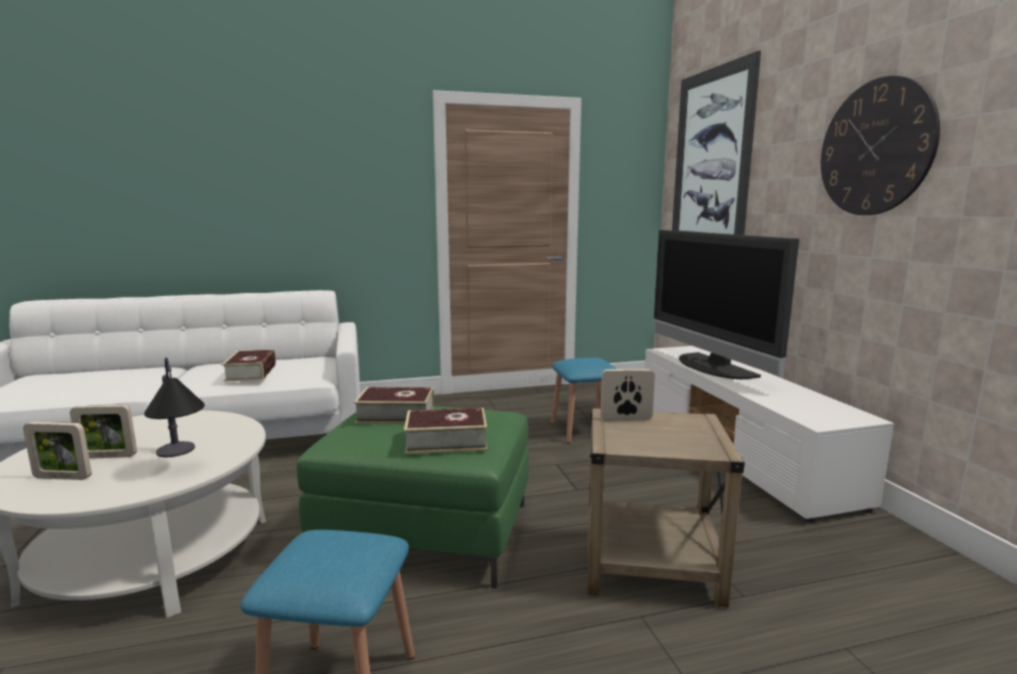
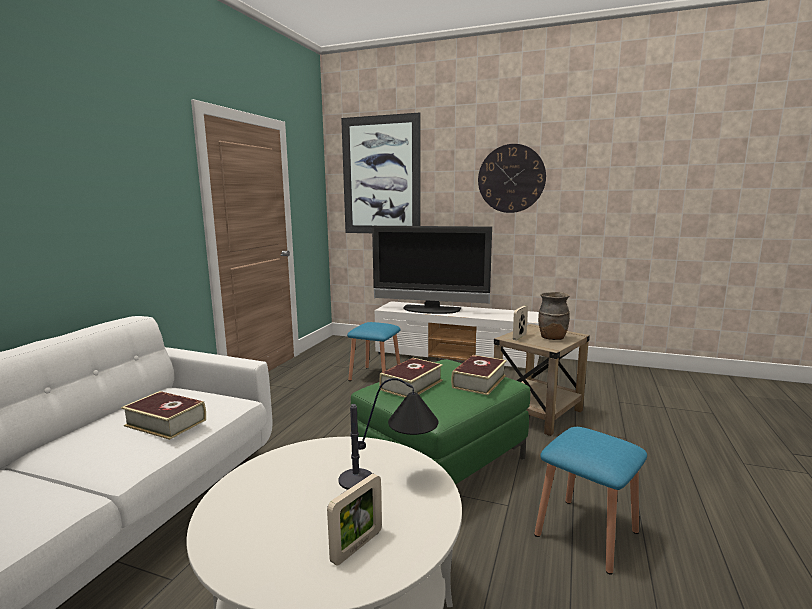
camera: 55 degrees left, 0 degrees up
picture frame [70,405,137,459] -> none
none -> brown vase [538,292,570,340]

